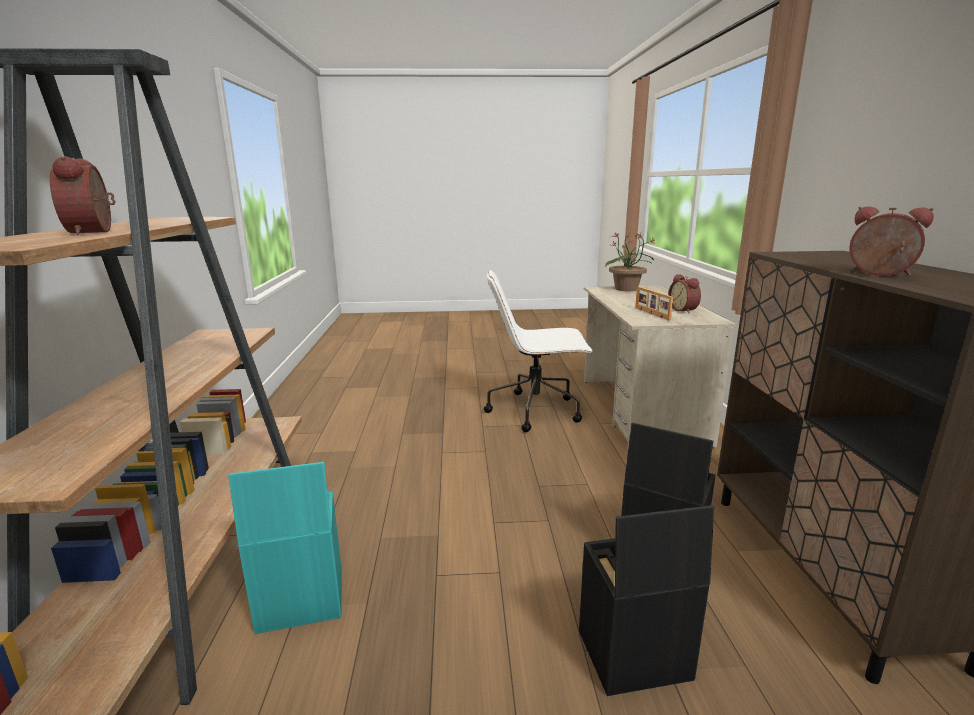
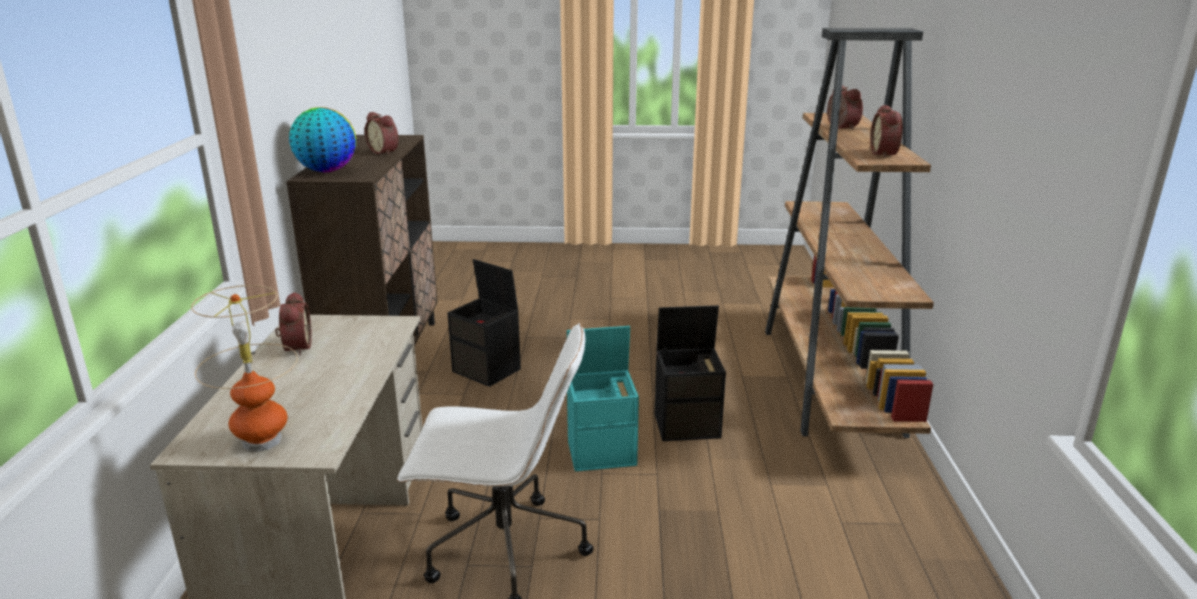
camera: 175 degrees left, 5 degrees up
turquoise storage box [228,462,342,634] -> turquoise storage box moved to [567,326,639,472]
black storage box [579,505,714,696] -> black storage box moved to [655,305,726,441]
potted plant [605,232,656,291] -> table lamp [191,285,298,452]
picture frame [635,286,673,320] -> none
none -> globe [289,107,356,172]
none -> alarm clock [870,105,903,158]

